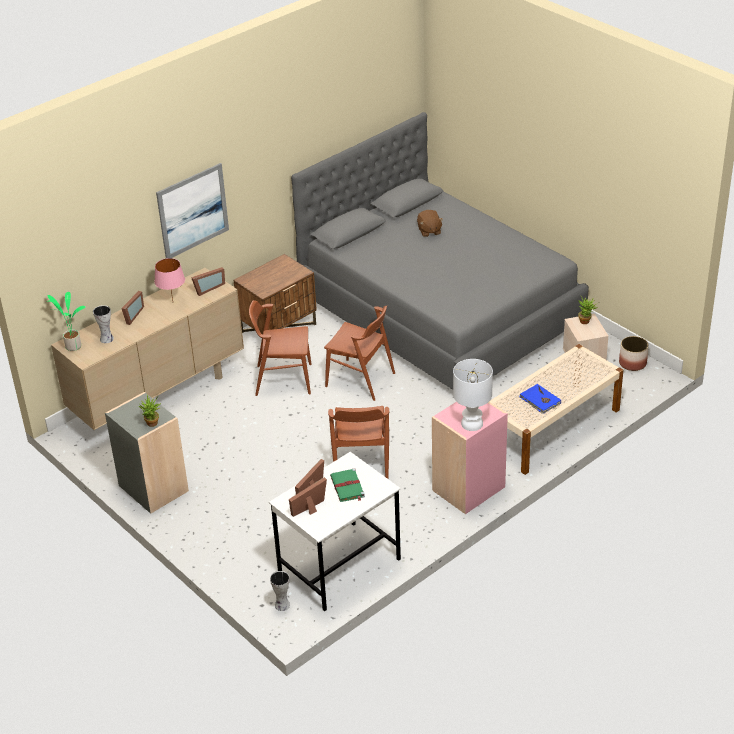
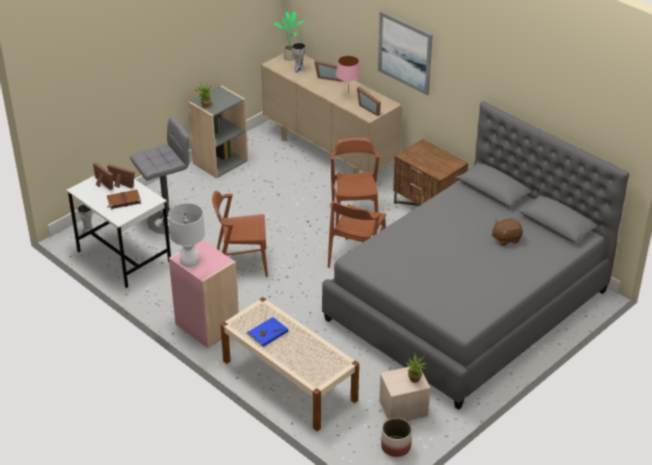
camera: 85 degrees right, 0 degrees up
green book [330,468,365,502] -> brown book [107,190,141,209]
none -> grey stool [130,116,190,234]

